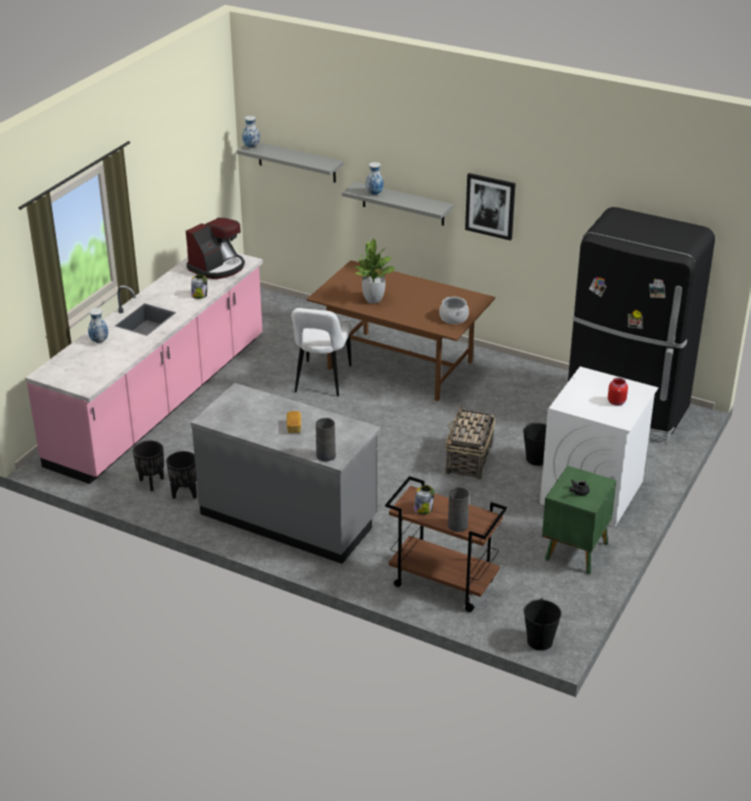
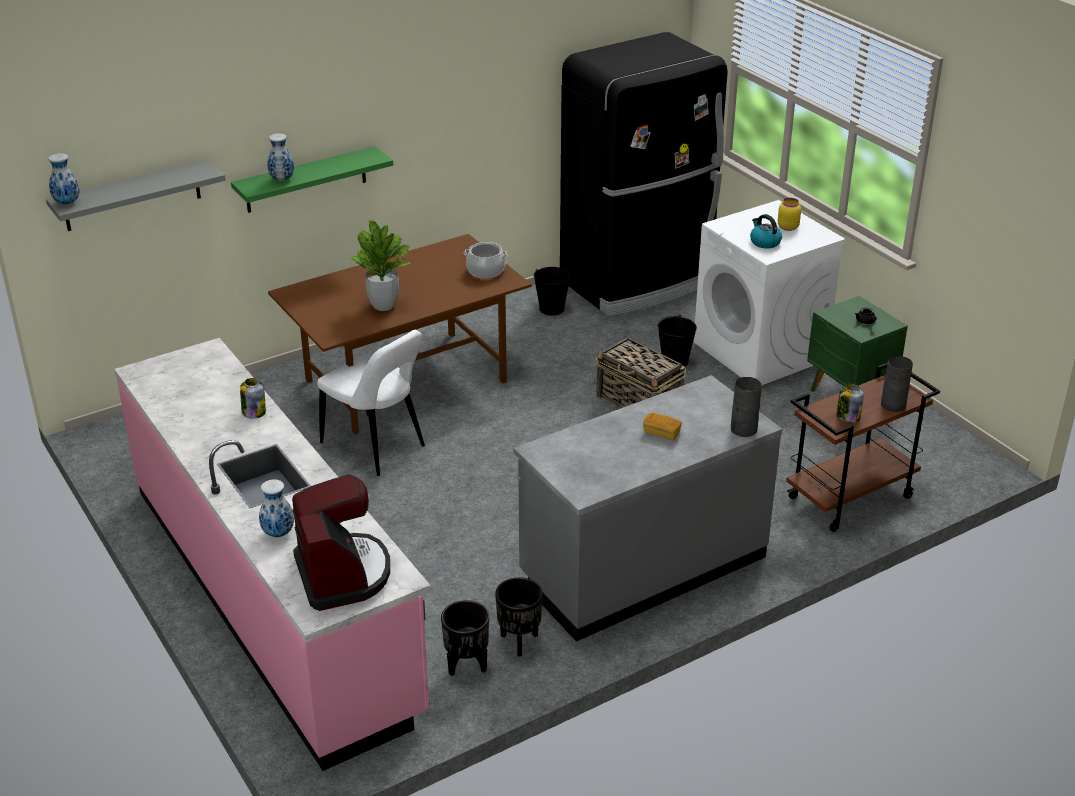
camera: 60 degrees left, 0 degrees up
coffee machine [186,218,245,279] -> coffee machine moved to [292,474,390,611]
grey shelf [342,182,453,226] -> green shelf [231,146,393,213]
picture [465,173,516,241] -> none
black bucket [524,598,561,650] -> black bucket moved to [534,267,570,316]
red jar [608,378,628,406] -> yellow jar [778,198,801,231]
none -> kettle [750,214,782,248]

